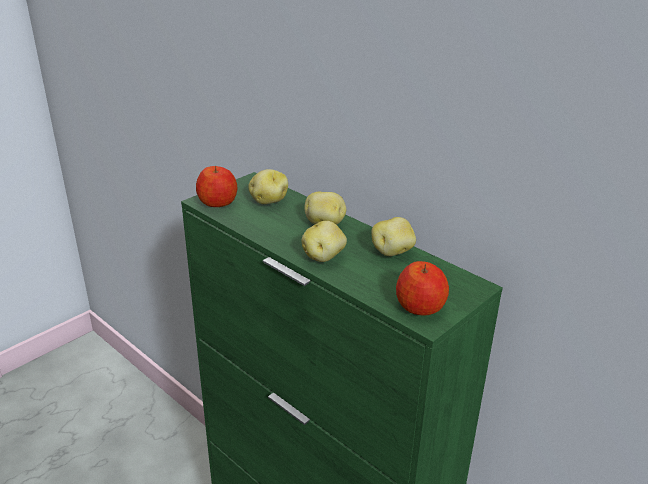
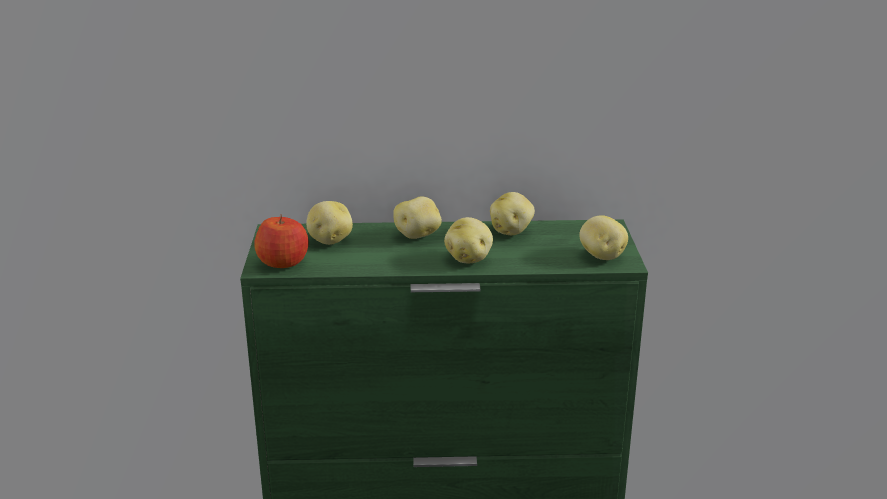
camera: 45 degrees left, 5 degrees down
apple [396,261,449,315] -> potato [580,215,628,260]

